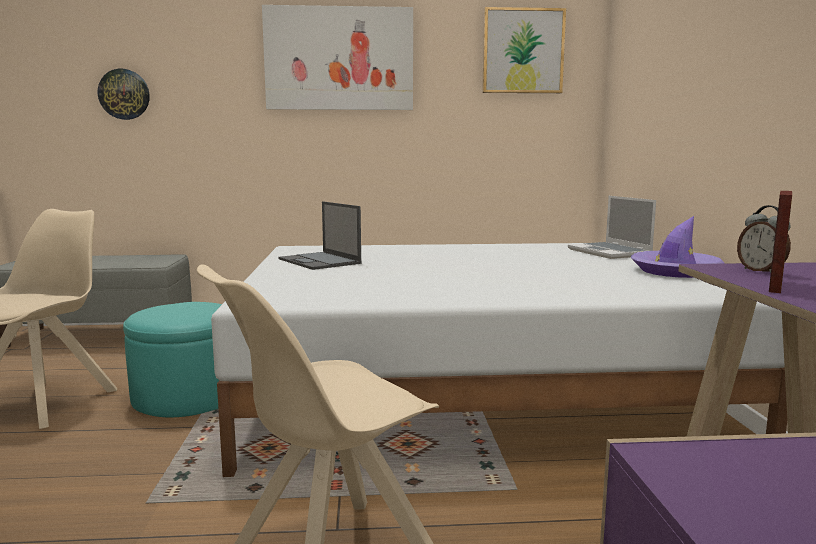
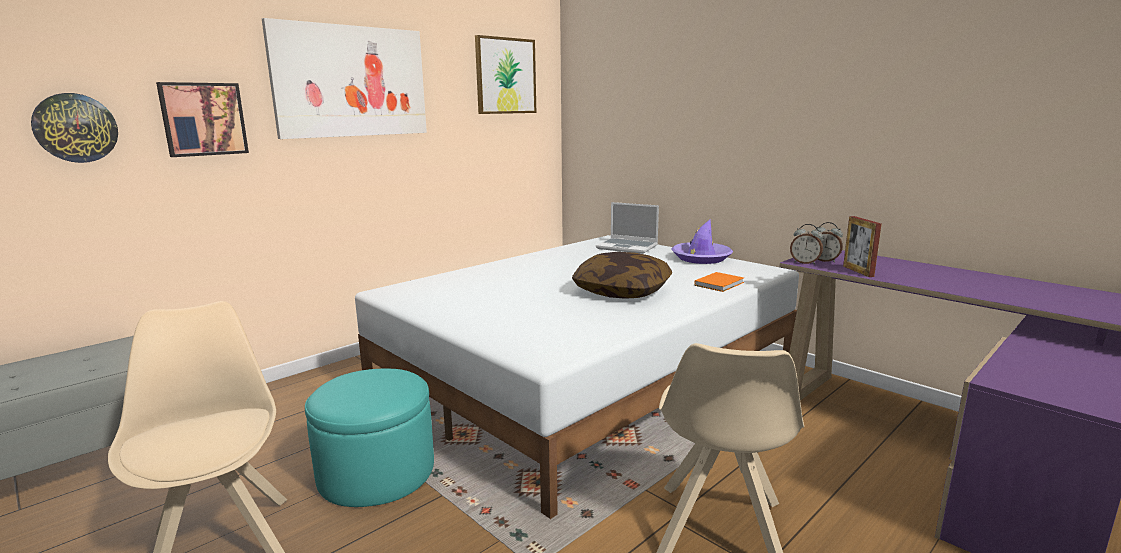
camera: 40 degrees left, 5 degrees up
laptop [278,201,361,270] -> none
none -> picture [156,82,249,157]
none -> pillow [572,252,672,299]
none -> orange book [694,272,744,292]
none -> alarm clock [790,224,823,265]

